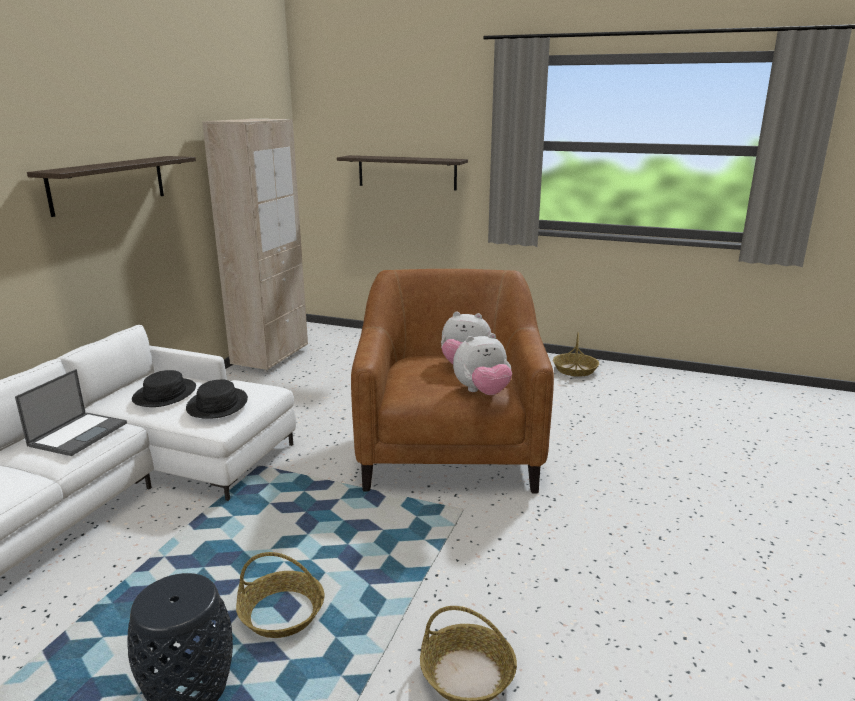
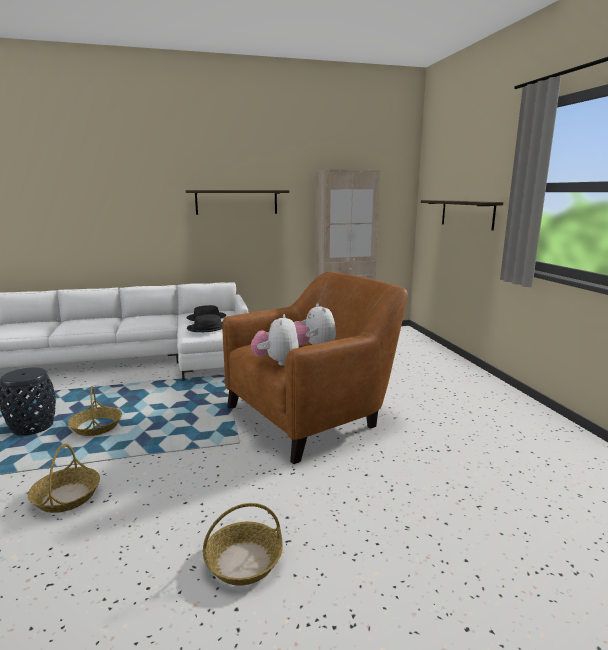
camera: 55 degrees right, 5 degrees down
laptop [15,369,127,456] -> none
plush toy [453,333,512,395] -> plush toy turned 60 degrees clockwise [251,314,299,366]
basket [553,332,599,377] -> basket moved to [203,503,283,585]

